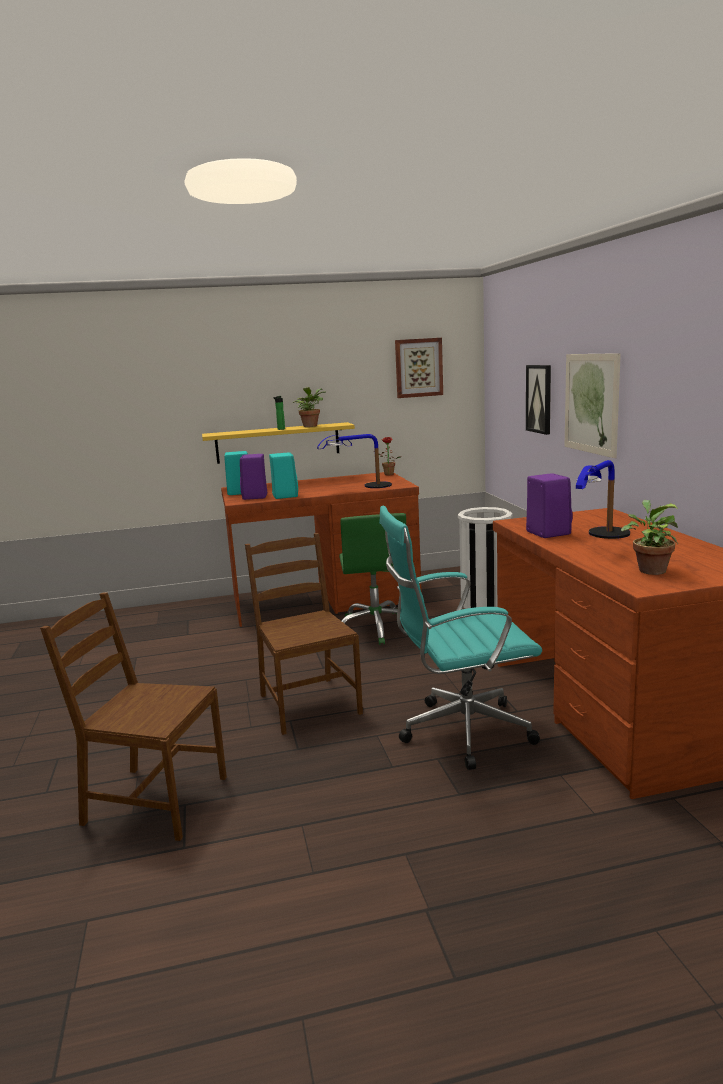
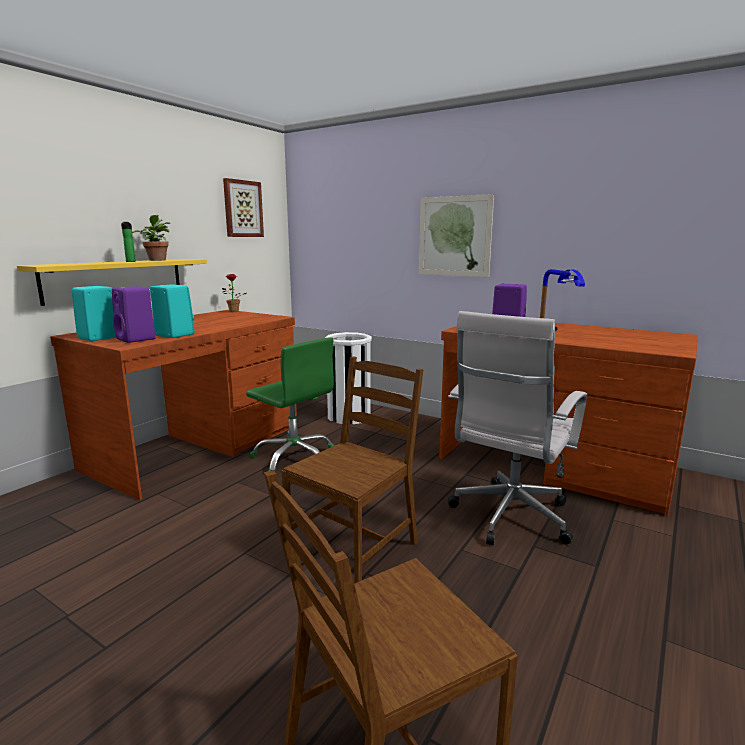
camera: 45 degrees left, 0 degrees up
brown chair [245,533,363,735] -> brown chair turned 105 degrees clockwise [282,356,423,583]
table lamp [317,434,392,488] -> none
turquoise office chair [379,506,542,770] -> white office chair [448,311,587,545]
picture [526,365,551,435] -> none
potted plant [621,500,678,575] -> none

